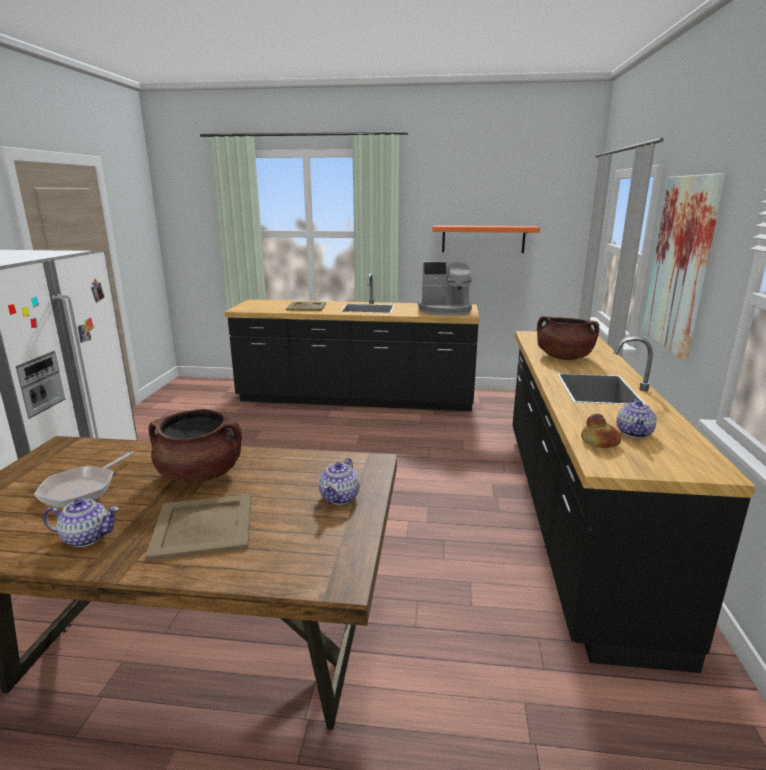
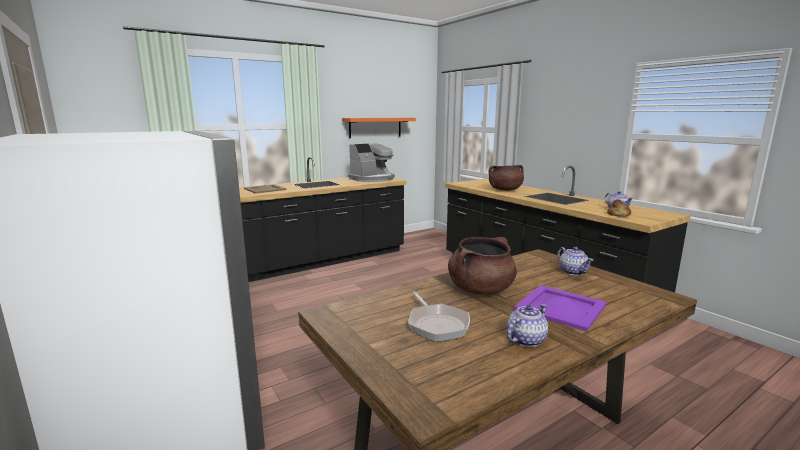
camera: 40 degrees left, 5 degrees down
beige tray [145,494,251,561] -> purple tray [514,285,607,331]
picture [643,173,726,359] -> none

